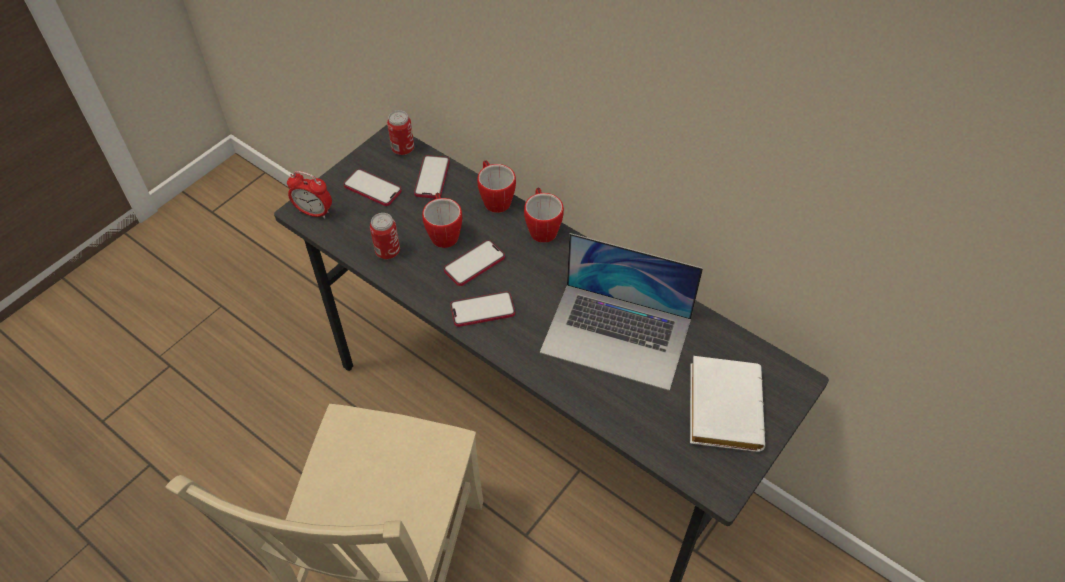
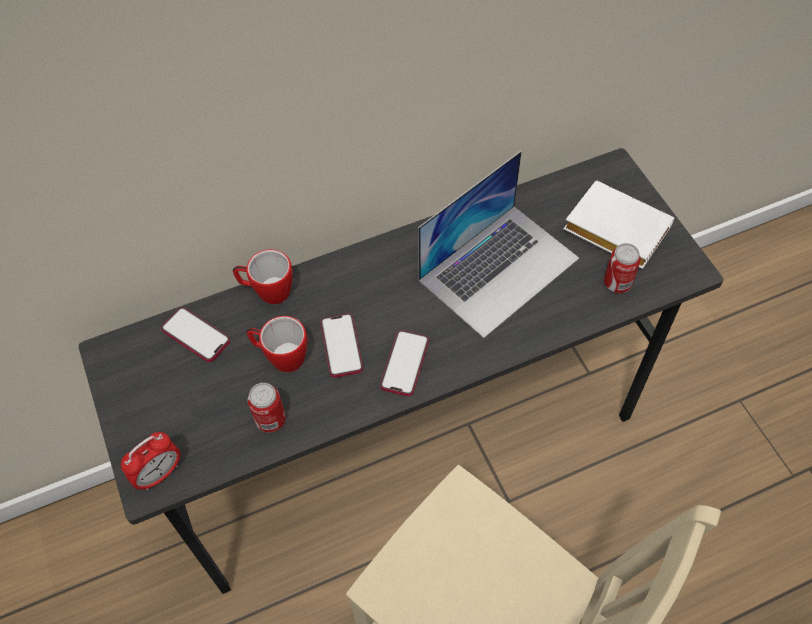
camera: 60 degrees left, 5 degrees up
phone [344,169,402,206] -> none
can [387,110,414,155] -> can moved to [604,243,641,293]
mug [524,188,564,243] -> none

